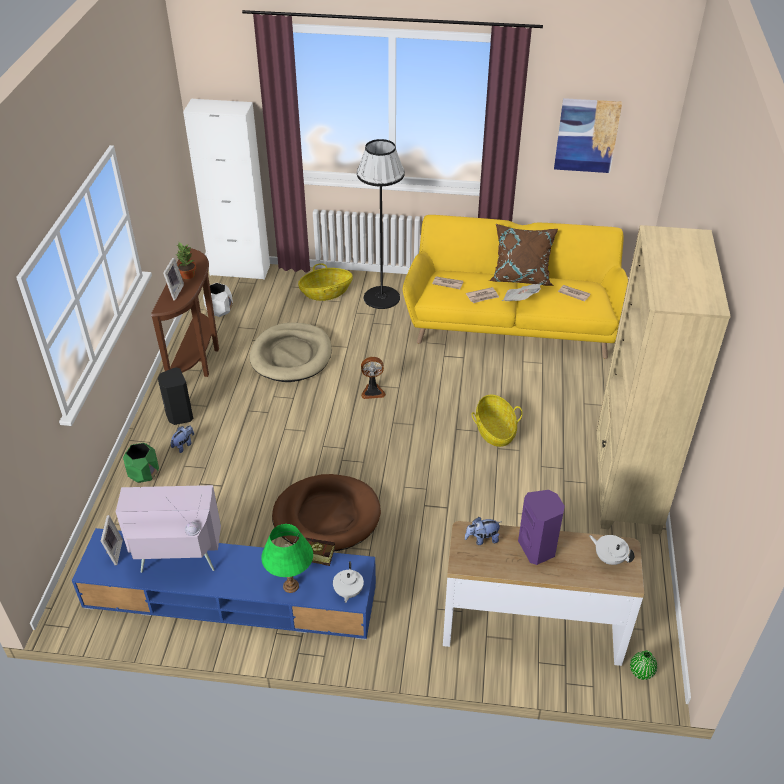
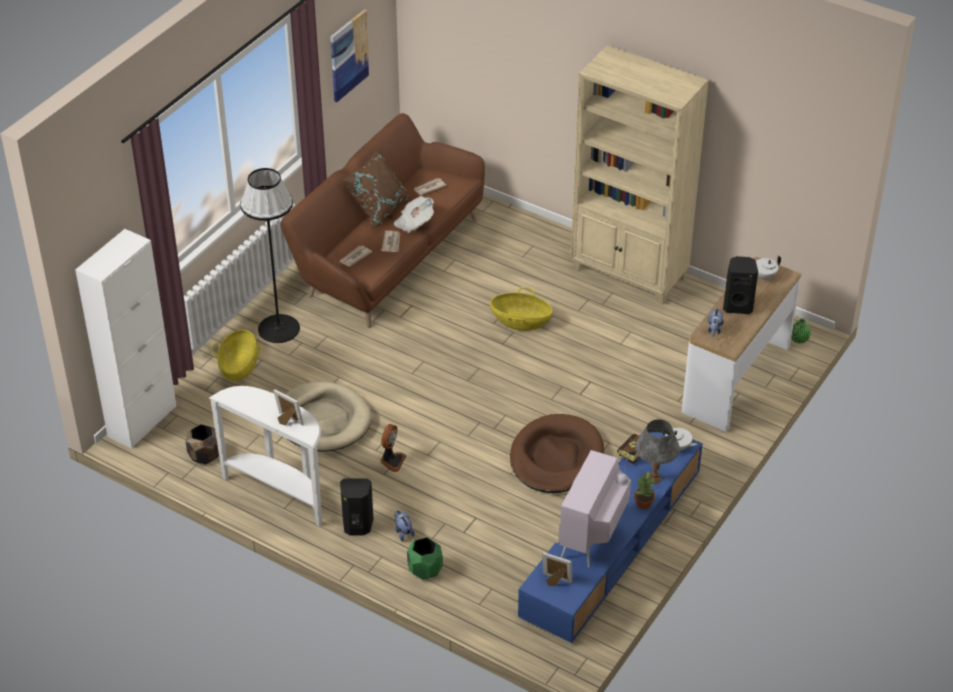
camera: 65 degrees left, 0 degrees up
brown console table [151,247,219,377] -> white console table [209,386,322,526]
potted plant [176,243,196,279] -> potted plant moved to [634,471,655,509]
white planter [203,283,233,317] -> brown planter [186,424,219,464]
green table lamp [261,524,313,593] -> grey table lamp [635,419,680,483]
fan [361,357,386,399] -> fan moved to [380,424,406,472]
yellow sofa [403,215,628,359] -> brown sofa [281,113,485,328]
purple speaker [518,490,565,565] -> black speaker [723,256,758,314]

